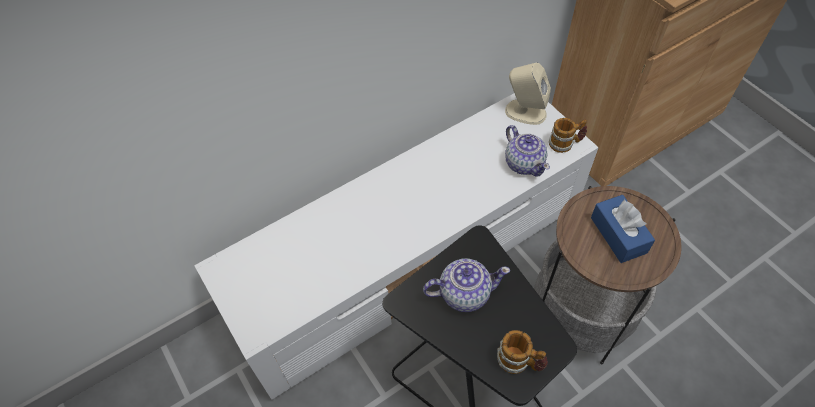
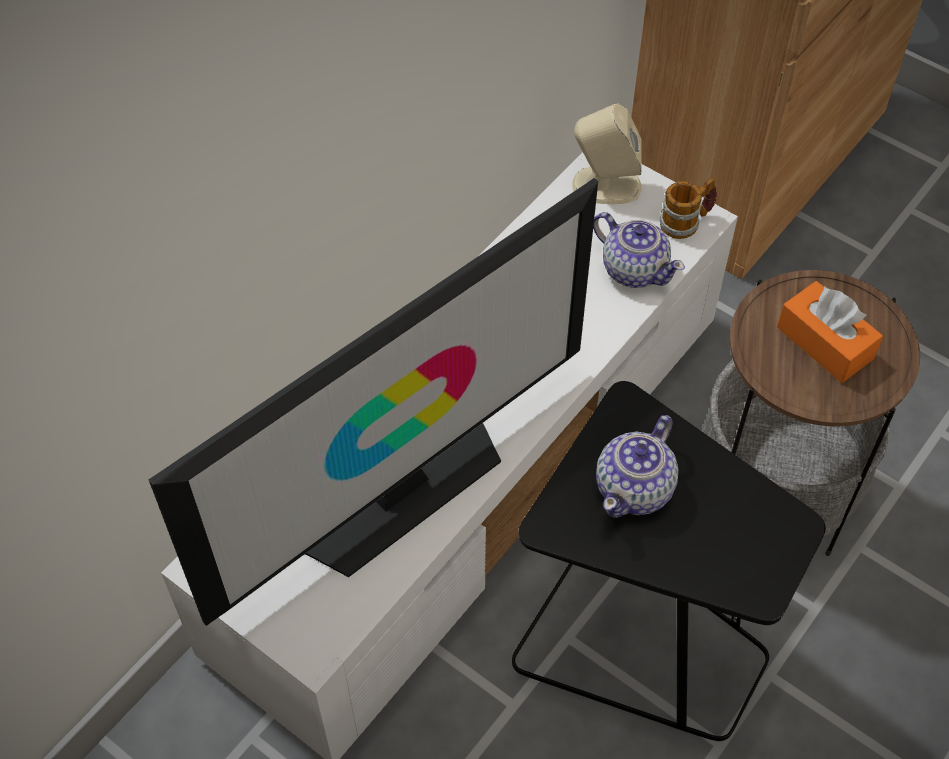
camera: 20 degrees left, 0 degrees up
teapot [423,259,510,312] -> teapot turned 150 degrees clockwise [596,415,678,518]
mug [497,330,548,374] -> none
blue tissue box [591,195,655,263] -> orange tissue box [777,281,883,383]
none -> television [149,178,598,626]

